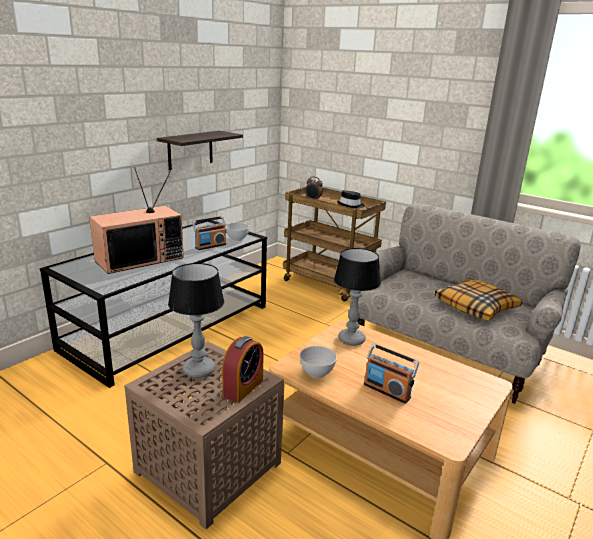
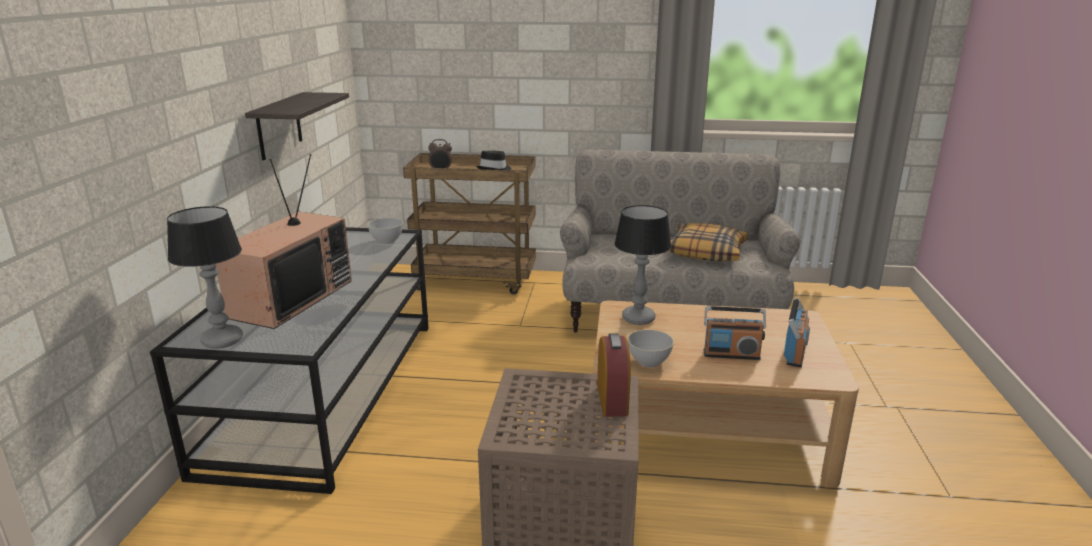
camera: 30 degrees left, 0 degrees up
table lamp [168,263,224,378] -> table lamp moved to [167,206,243,349]
radio [192,216,226,250] -> radio moved to [784,298,810,367]

